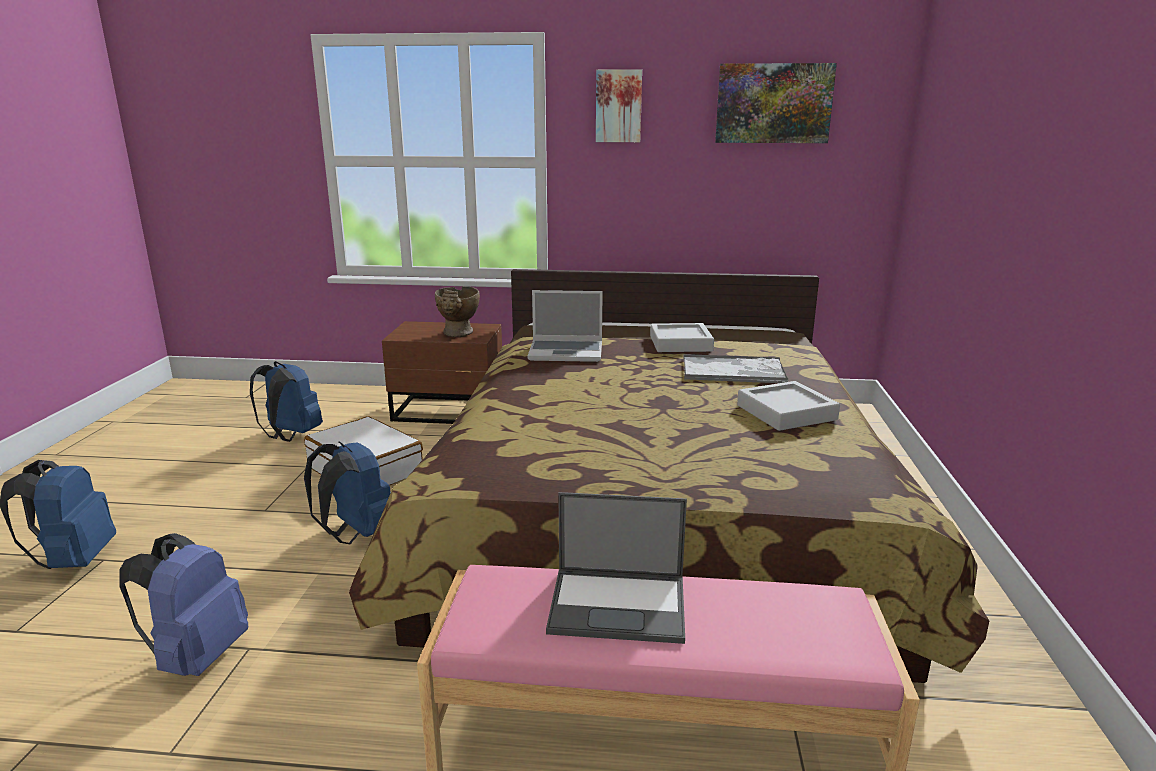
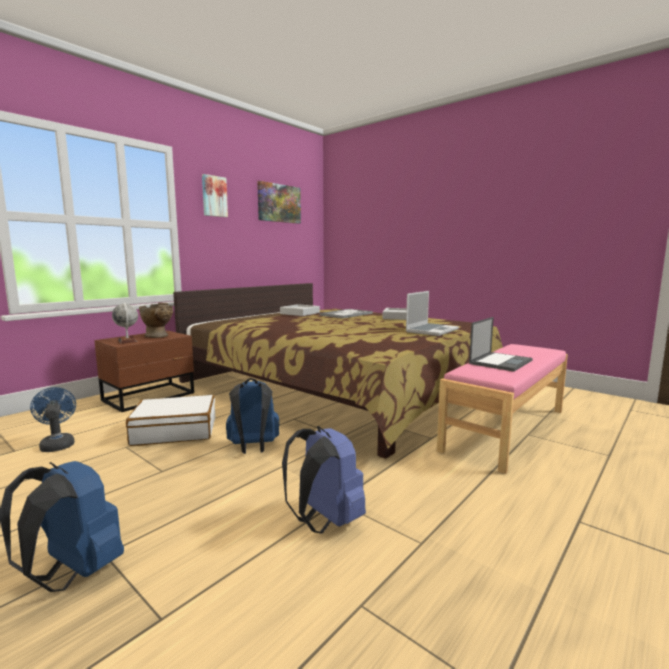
camera: 55 degrees left, 10 degrees down
blue backpack [250,361,323,442] -> blue fan [30,387,76,452]
laptop [527,290,603,362] -> laptop moved to [406,291,459,336]
none -> globe [112,303,138,344]

